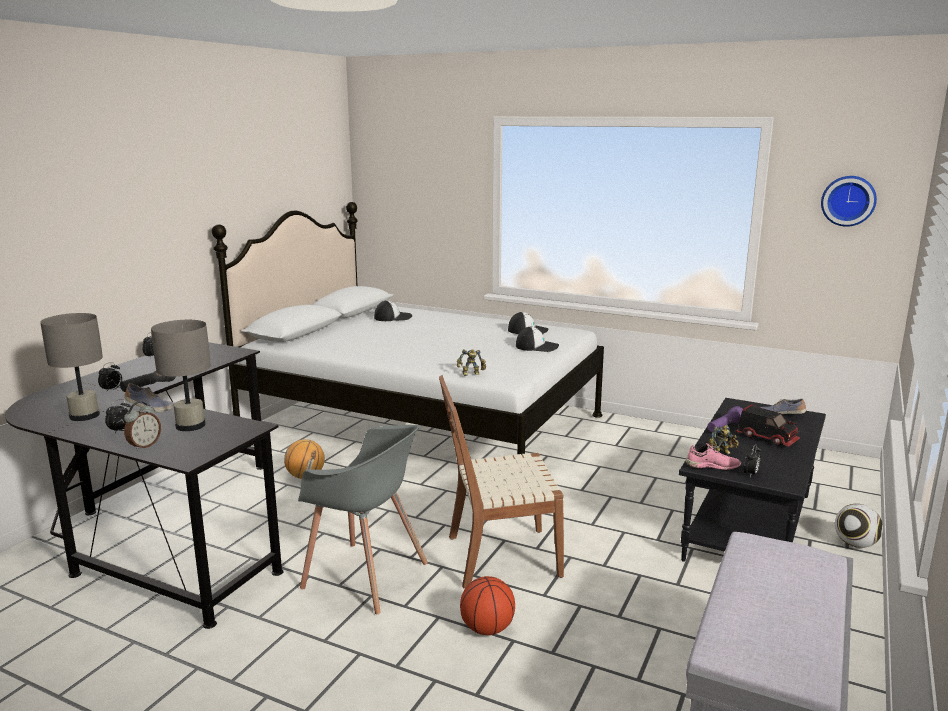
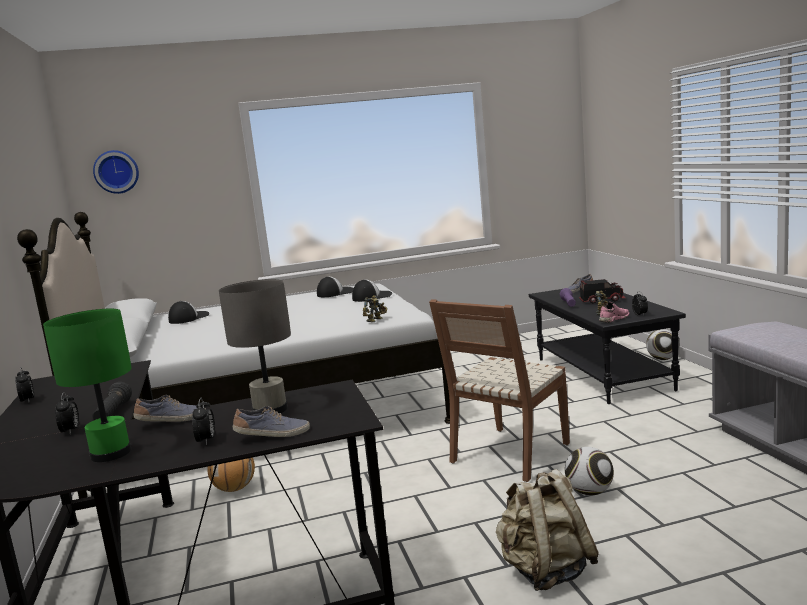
camera: 40 degrees left, 5 degrees down
grey table lamp [40,313,103,421] -> green table lamp [43,309,132,462]
alarm clock [124,401,161,450] -> shoe [233,406,310,437]
grey chair [298,425,428,614] -> none
basketball [460,576,515,635] -> football [565,447,614,496]
wall clock [821,176,877,227] -> wall clock moved to [93,150,139,194]
none -> beige backpack [496,469,599,591]

